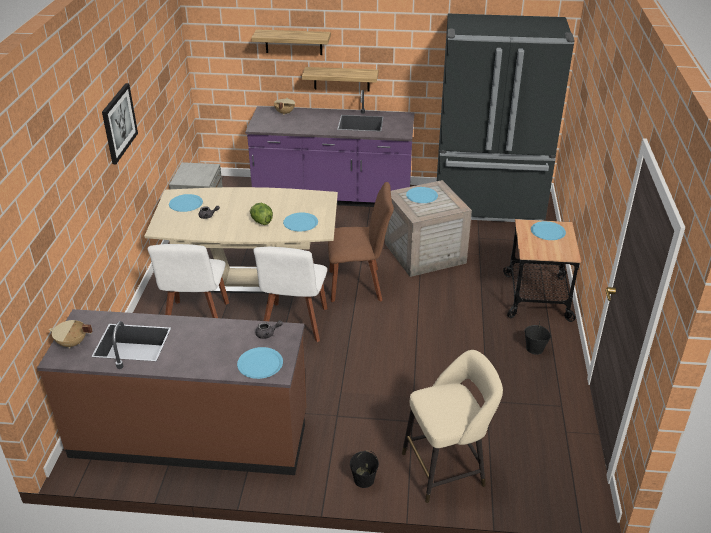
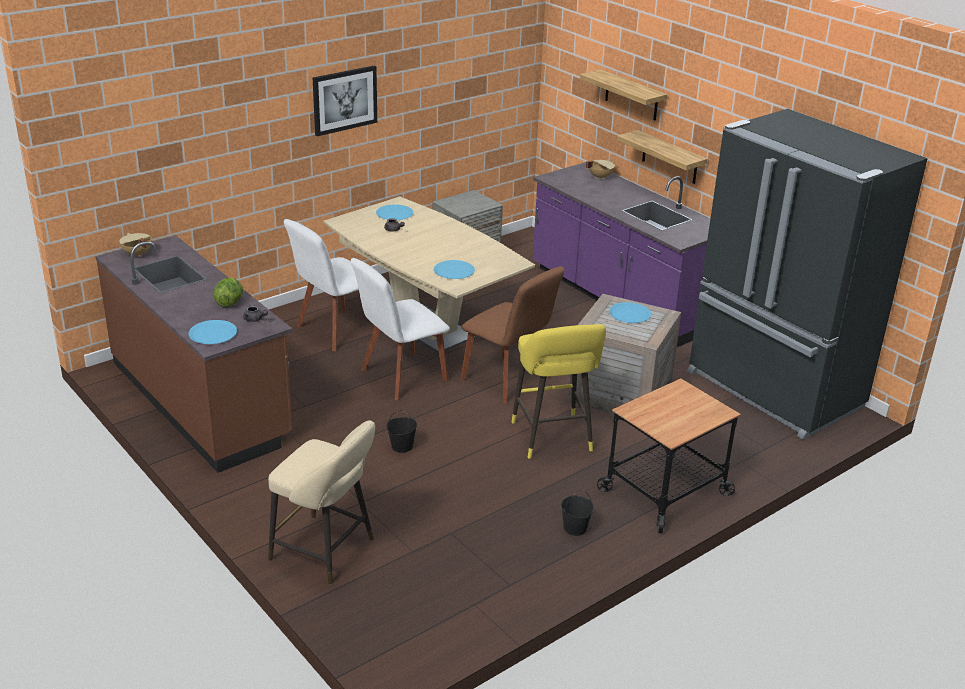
camera: 45 degrees right, 5 degrees down
lettuce [250,203,273,225] -> lettuce moved to [214,277,243,307]
black bucket [350,451,379,488] -> black bucket moved to [387,410,417,453]
blue plate [531,221,566,240] -> none
none -> yellow stool [512,324,606,459]

